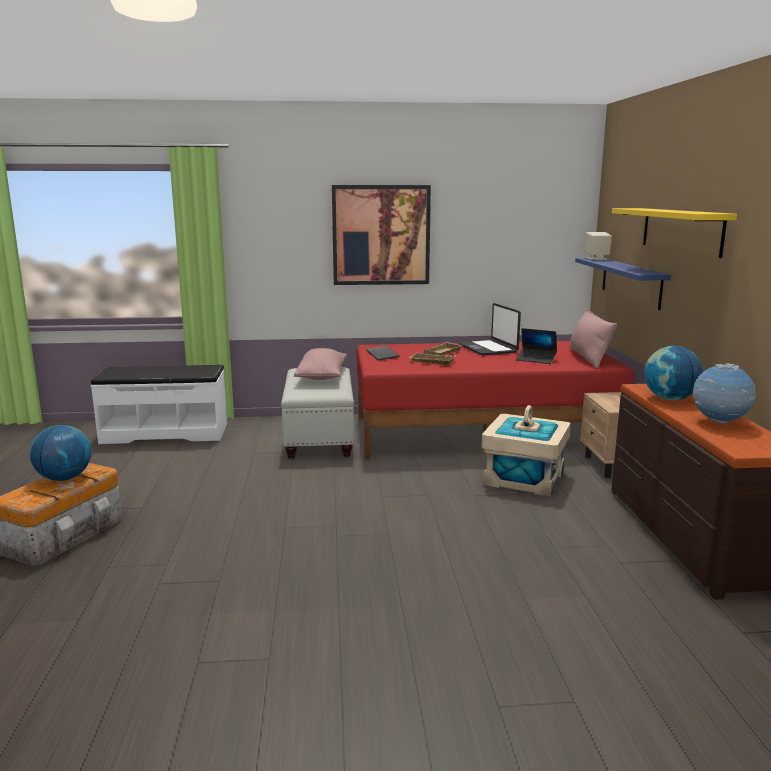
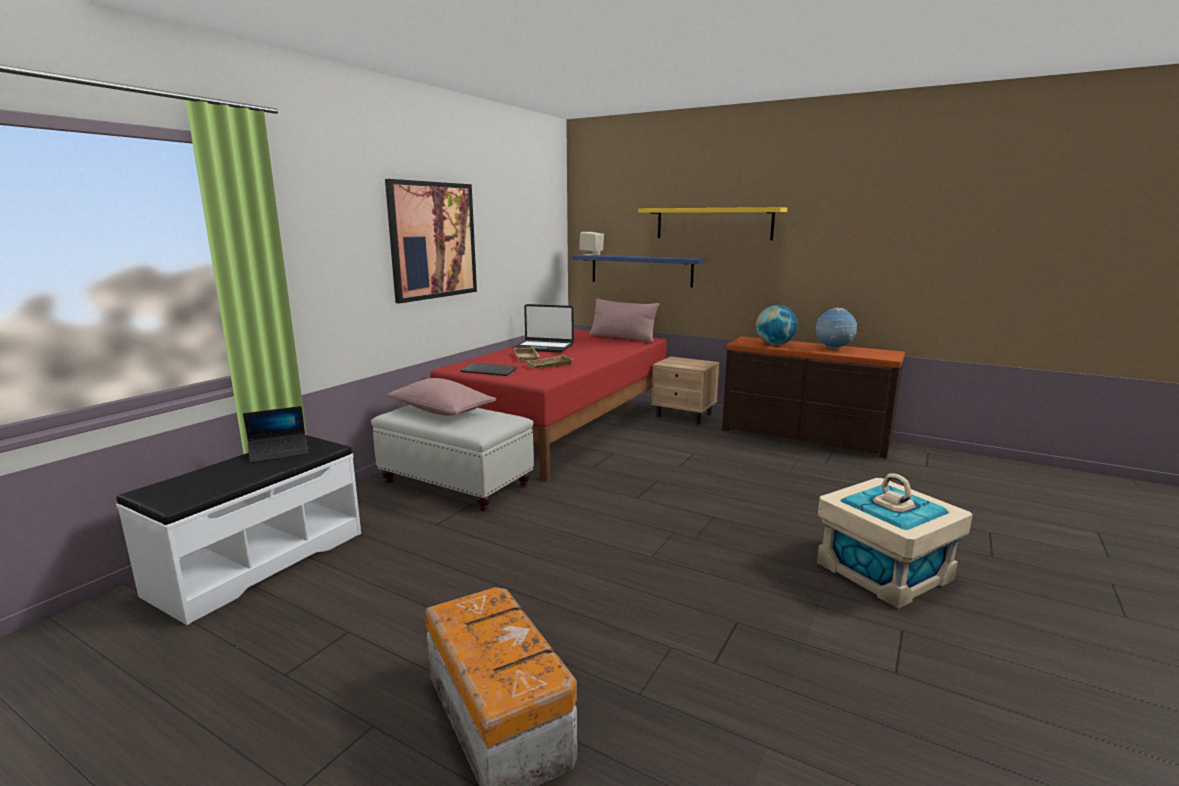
camera: 55 degrees left, 0 degrees up
globe [30,425,91,481] -> none
beige storage box [481,405,571,497] -> beige storage box moved to [817,474,973,609]
laptop [516,328,557,364] -> laptop moved to [243,406,308,463]

